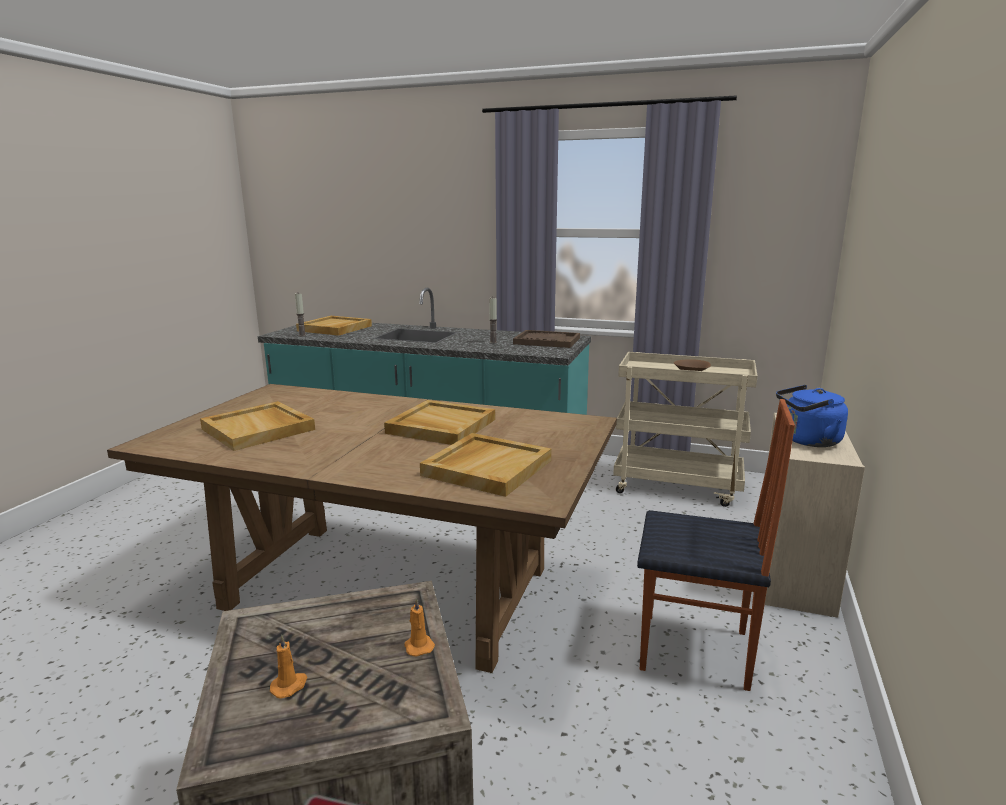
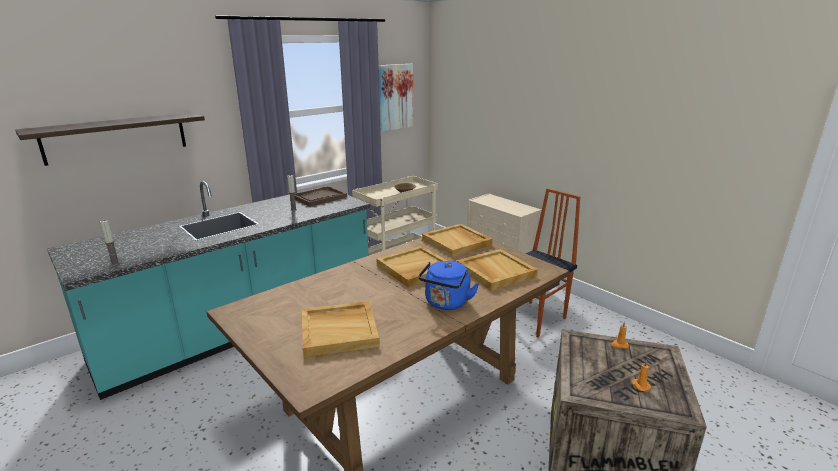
camera: 60 degrees left, 5 degrees up
beige tray [296,316,372,336] -> beige tray moved to [422,224,493,257]
blue kettle [776,385,848,447] -> blue kettle moved to [418,261,479,310]
none -> shelf [15,112,205,166]
none -> picture [379,64,413,131]

